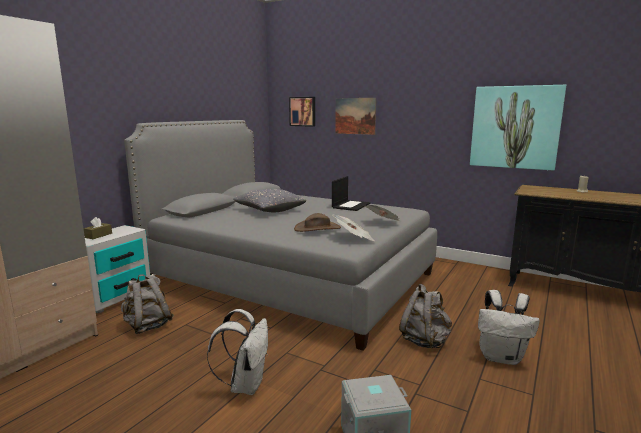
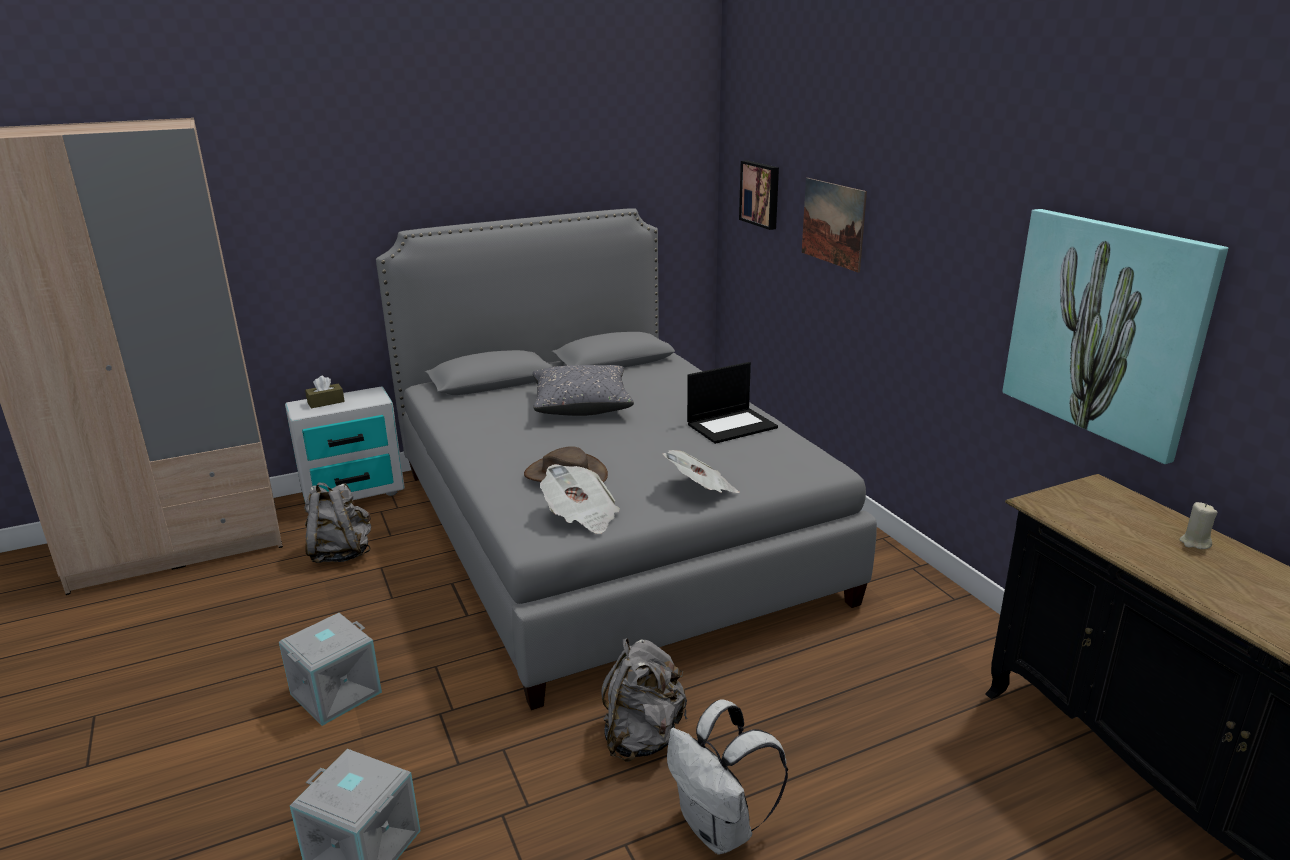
camera: 35 degrees right, 10 degrees up
white backpack [207,309,268,395] -> grey storage box [279,613,382,726]

